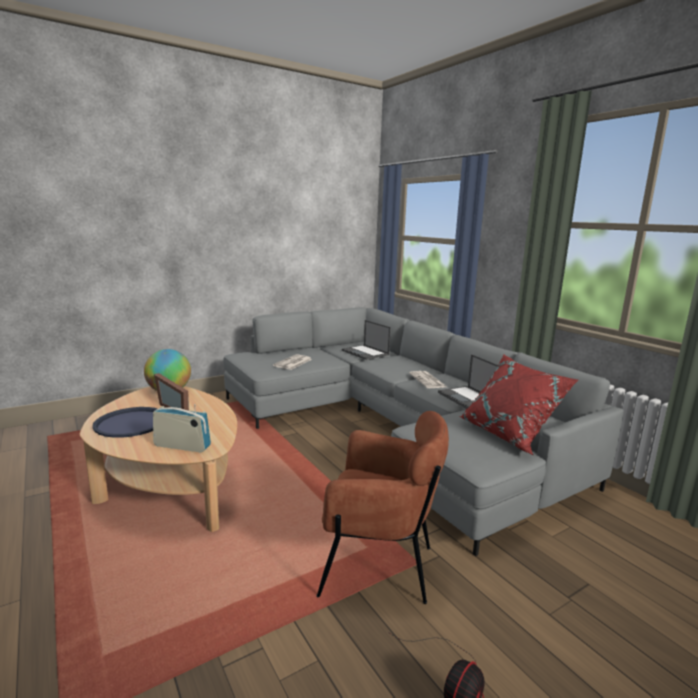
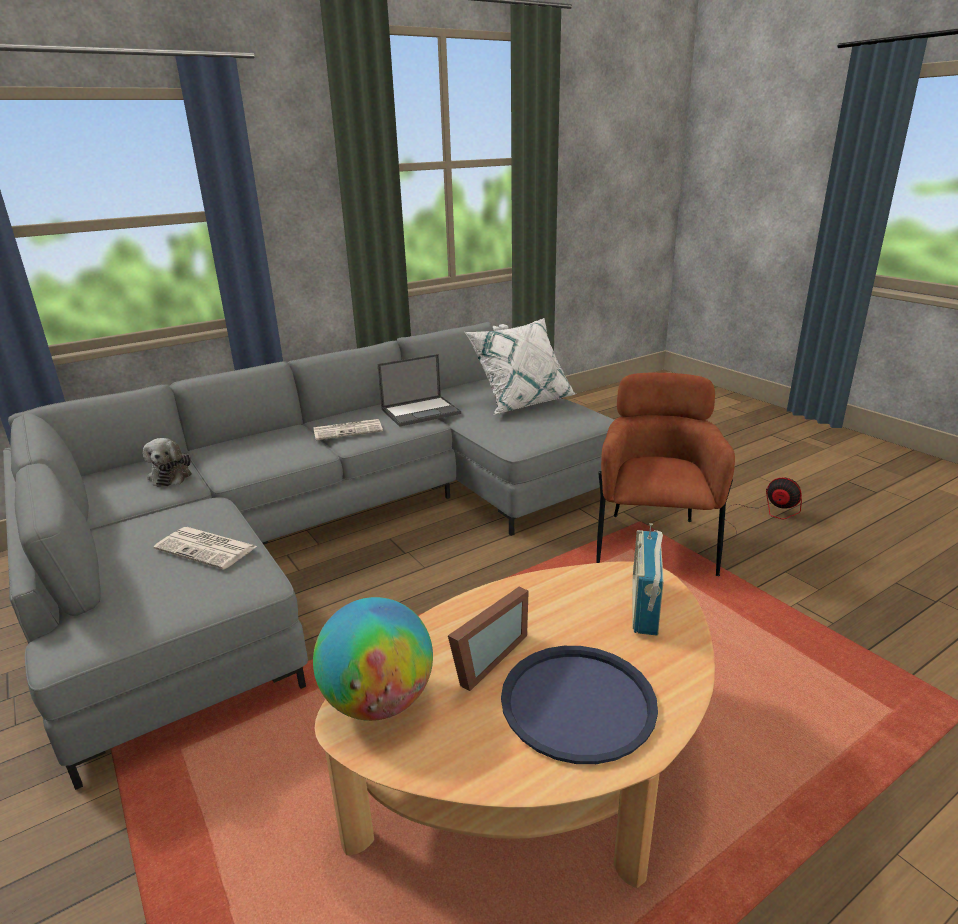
camera: 90 degrees left, 10 degrees up
laptop [342,320,391,360] -> plush toy [143,438,192,487]
red pillow [459,355,578,455] -> white pillow [465,318,576,415]

